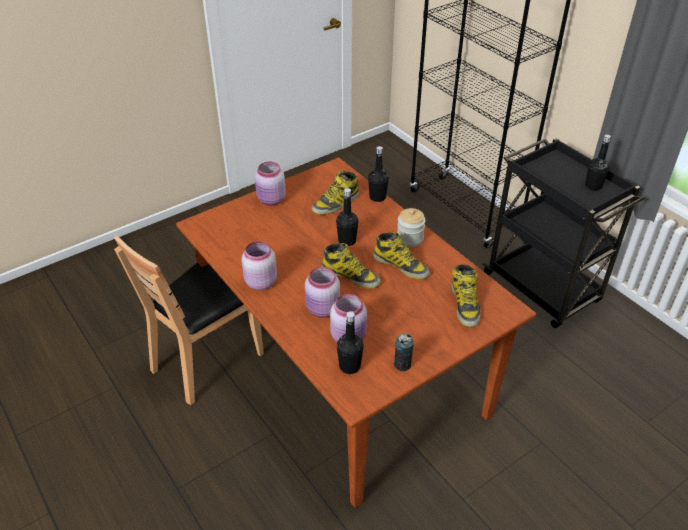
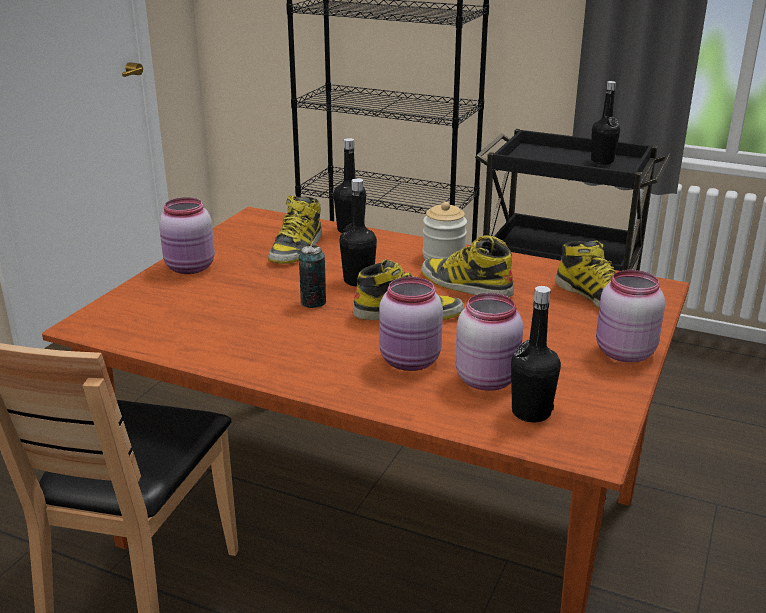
camera: 30 degrees left, 15 degrees down
pink jar [241,241,277,290] -> pink jar moved to [596,270,665,362]
boot [373,232,430,279] -> boot turned 150 degrees counterclockwise [421,236,514,297]
can [394,333,414,371] -> can moved to [299,245,326,308]

